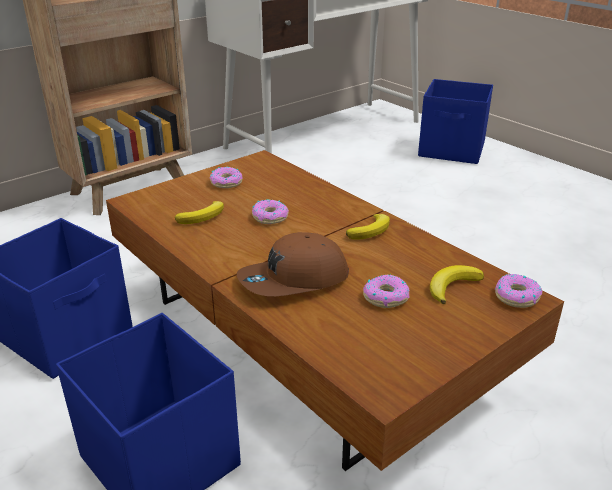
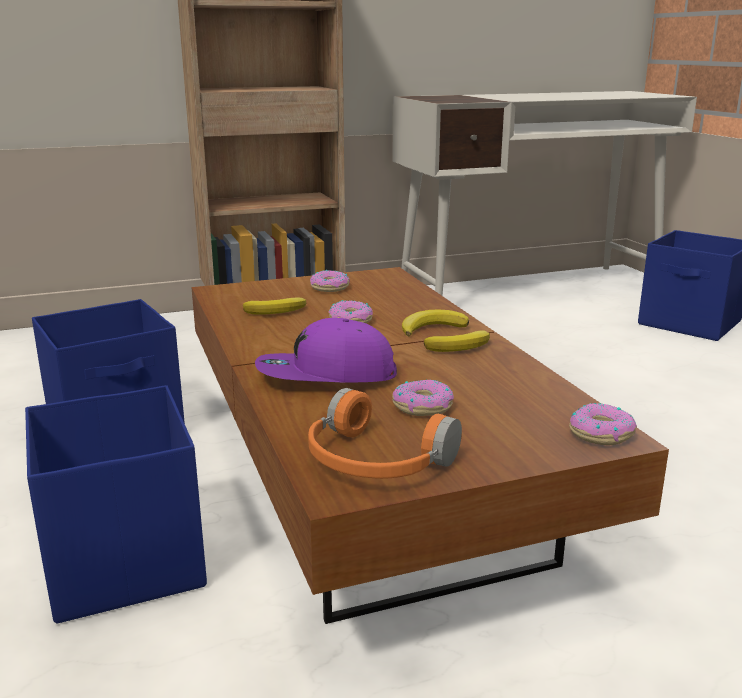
camera: 20 degrees right, 10 degrees down
brown cap [237,232,349,296] -> purple cap [255,318,397,383]
banana [430,265,484,304] -> banana moved to [402,310,469,337]
none -> orange headphones [308,388,462,479]

